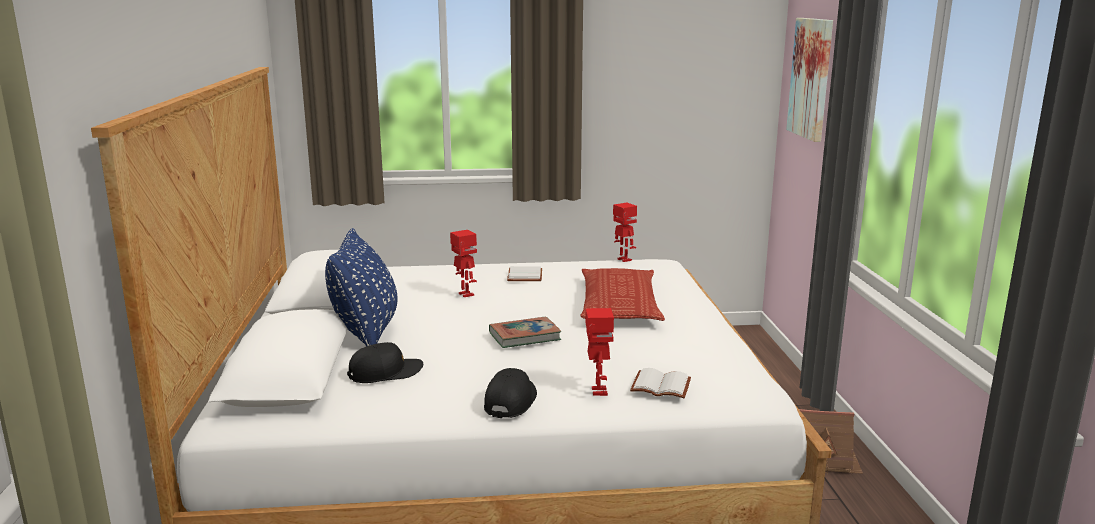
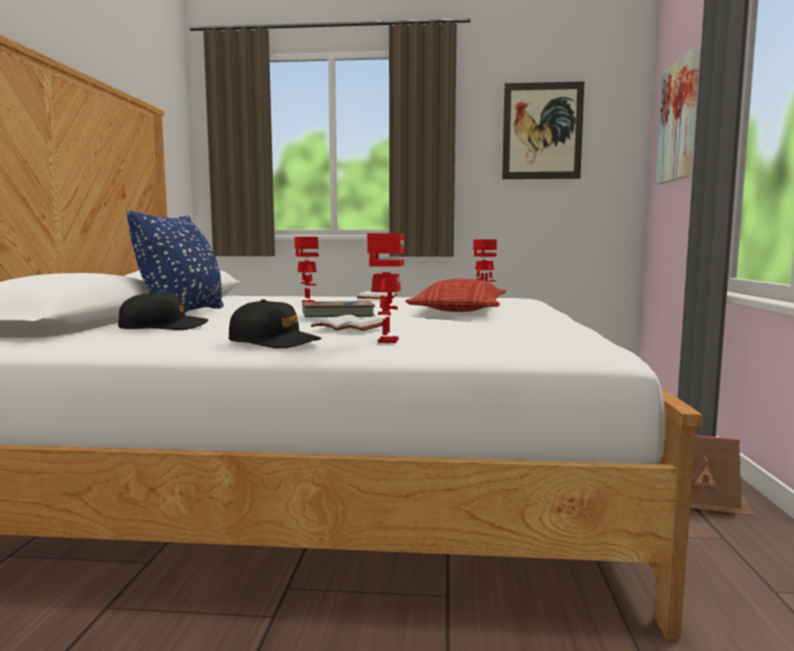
camera: 10 degrees right, 10 degrees down
black cap [484,368,537,418] -> black cap turned 90 degrees clockwise [229,299,321,349]
white book [630,368,691,398] -> white book moved to [311,315,384,331]
none -> picture [502,81,584,179]

